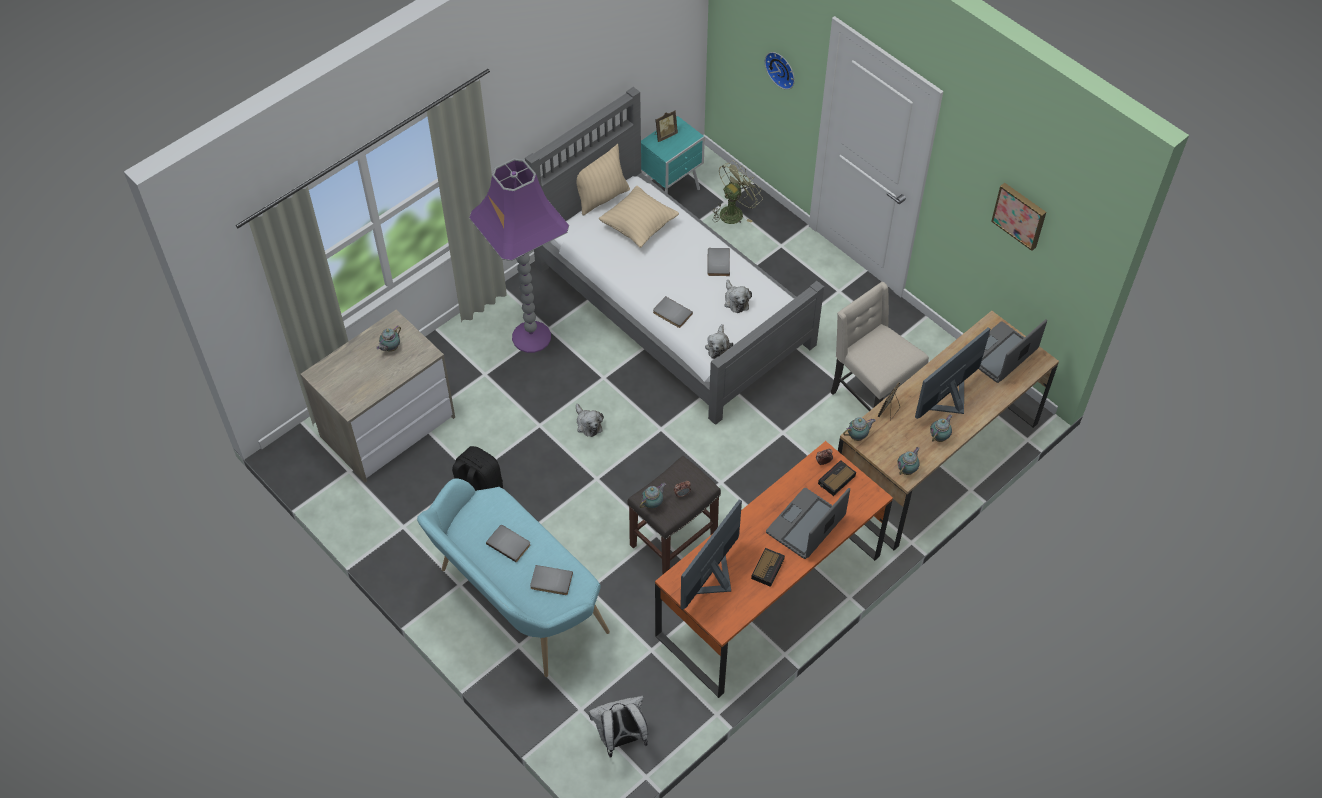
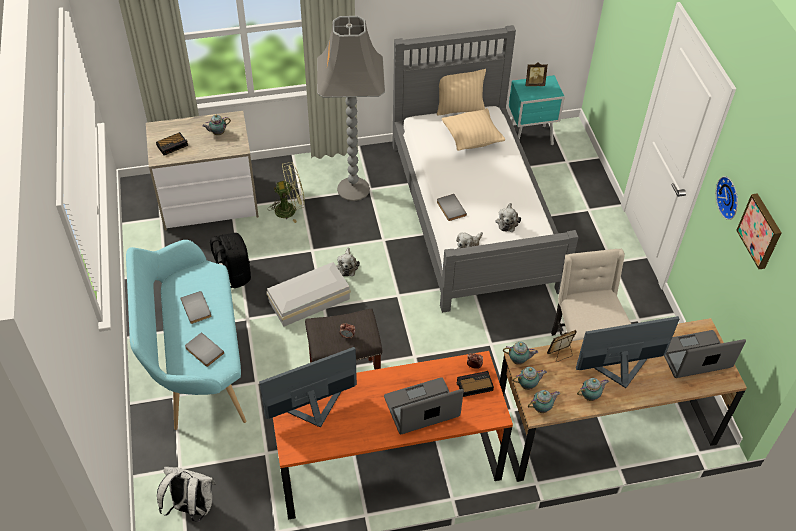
camera: 30 degrees right, 5 degrees down
purple floor lamp [469,158,569,353] -> grey floor lamp [317,16,385,201]
teapot [640,483,666,509] -> teapot moved to [513,367,547,390]
grey book [708,248,730,276] -> none
green fan [713,160,763,224] -> green fan moved to [268,162,305,223]
alarm clock [751,548,785,587] -> alarm clock moved to [156,132,188,155]
wall clock [765,52,795,90] -> wall clock moved to [716,176,738,220]
none -> white storage box [267,262,351,327]

